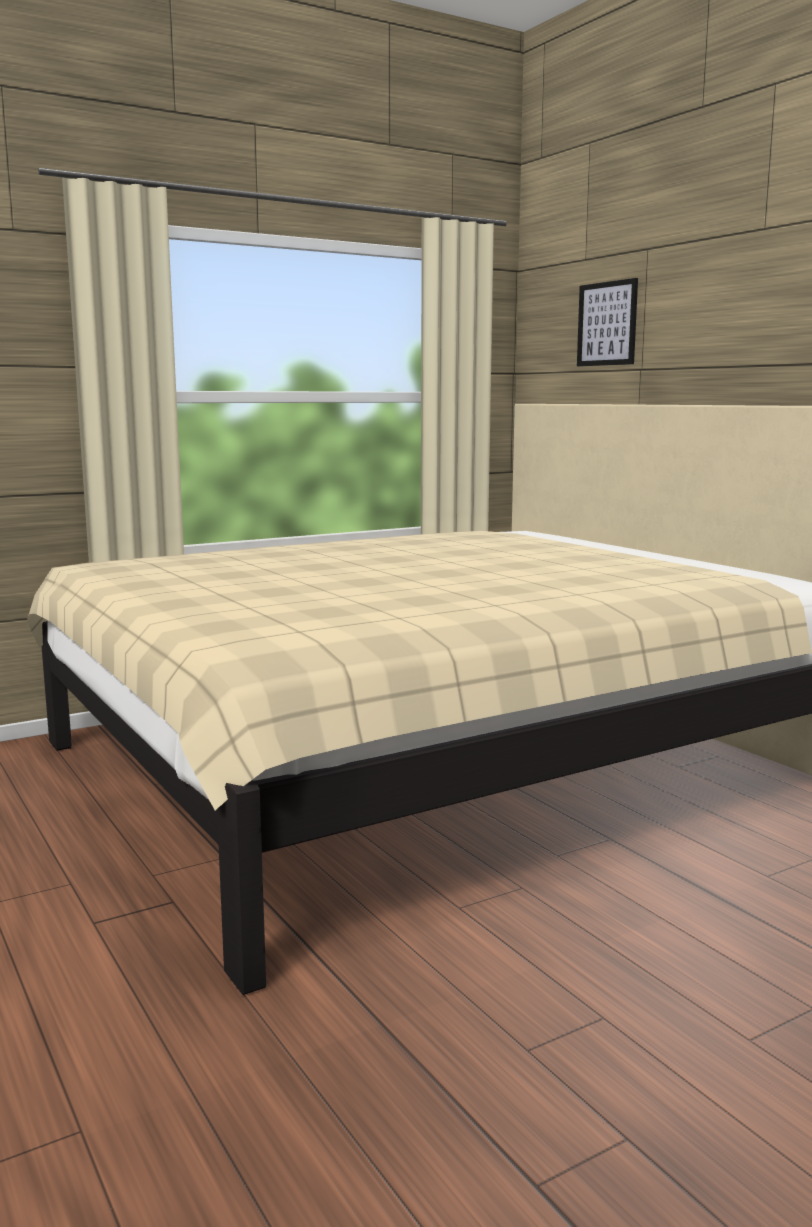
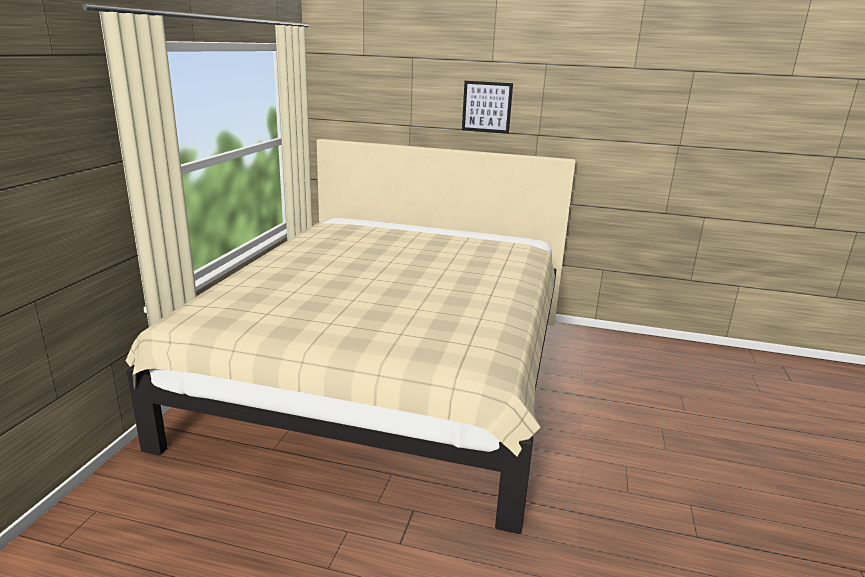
camera: 45 degrees left, 10 degrees up
picture [577,278,638,366] -> picture moved to [462,81,513,134]

